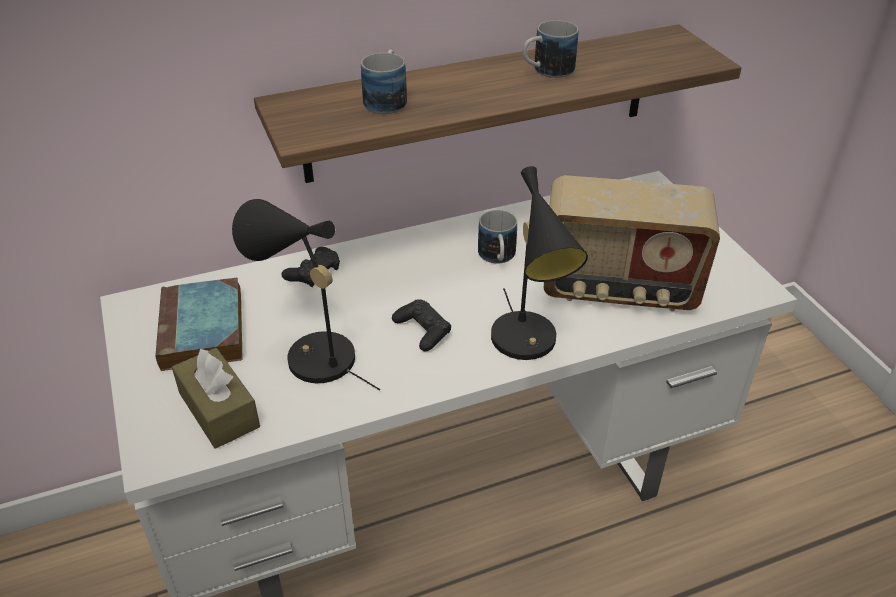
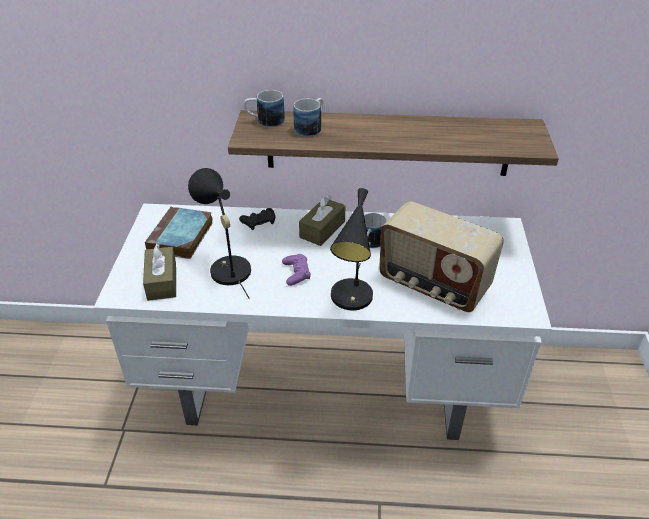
camera: 25 degrees right, 0 degrees up
black game controller [392,299,451,352] -> purple game controller [282,254,311,286]
mug [523,20,578,78] -> mug moved to [244,90,285,127]
none -> brown tissue box [299,195,345,246]

